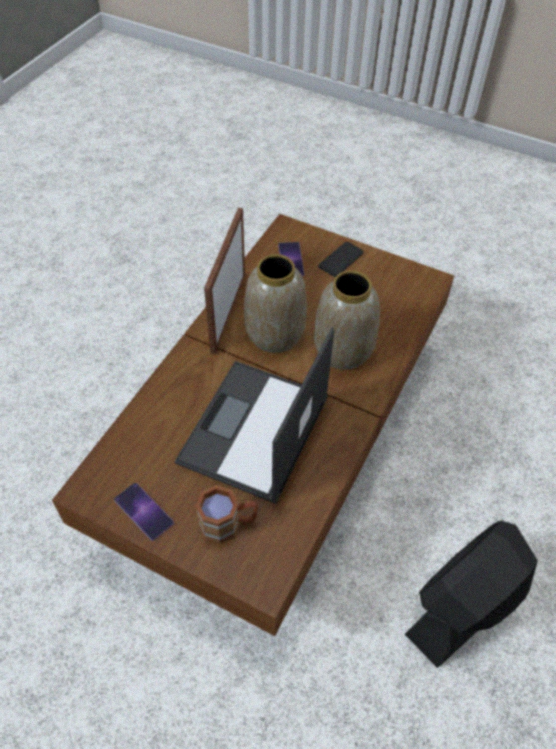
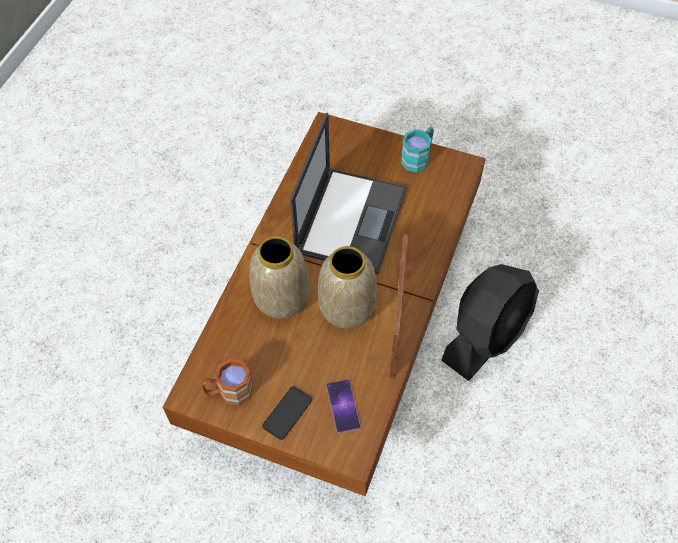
camera: 175 degrees right, 5 degrees up
phone [114,483,174,541] -> turquoise mug [401,127,434,172]
brown mug [196,485,258,544] -> brown mug moved to [201,359,254,406]
black fan [405,521,538,668] -> black fan moved to [441,264,539,381]

